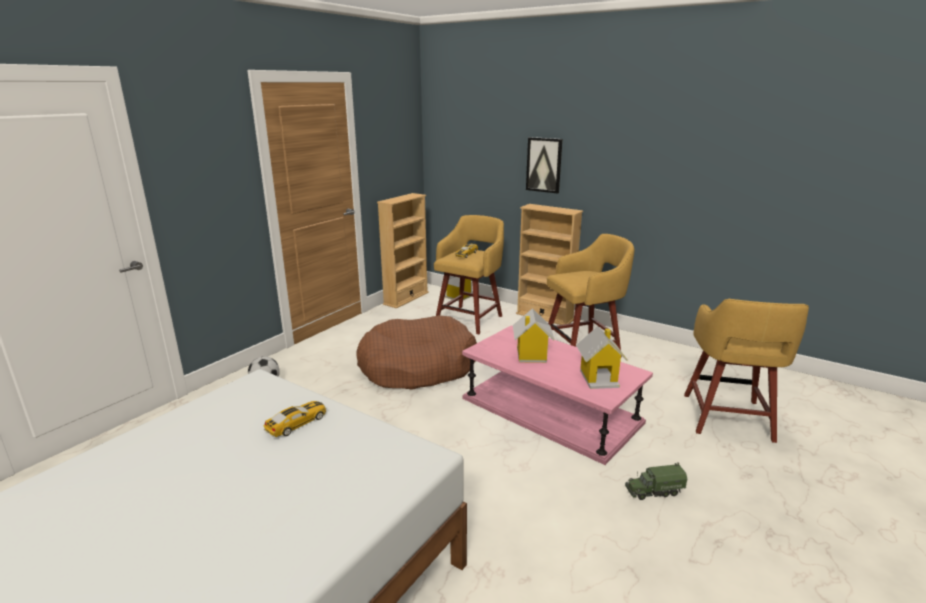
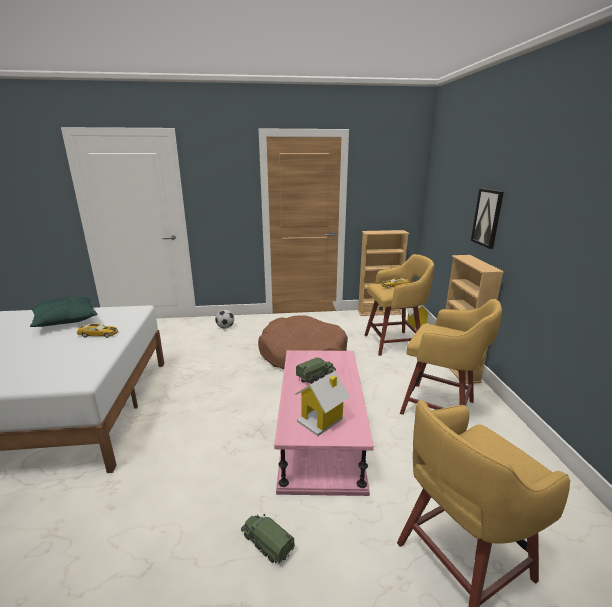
camera: 50 degrees right, 0 degrees up
toy house [513,308,554,363] -> toy truck [296,357,336,384]
none -> green pillow [30,296,97,327]

